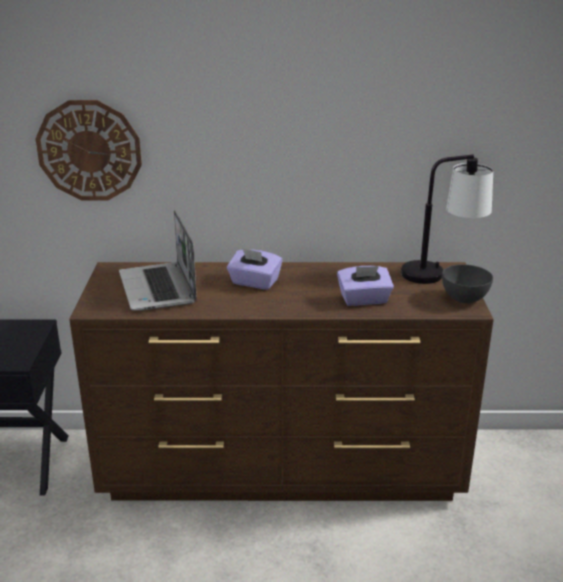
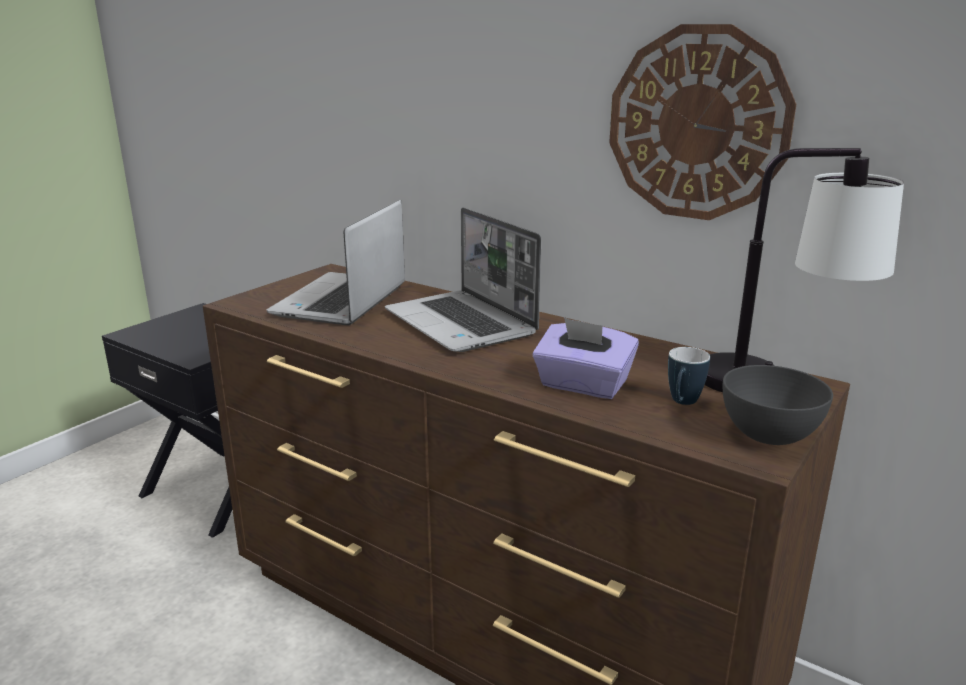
camera: 35 degrees right, 5 degrees down
wall clock [35,100,142,201] -> wall clock moved to [609,24,796,220]
purple tissue box [227,248,282,290] -> laptop [385,207,541,352]
none -> mug [668,347,710,405]

